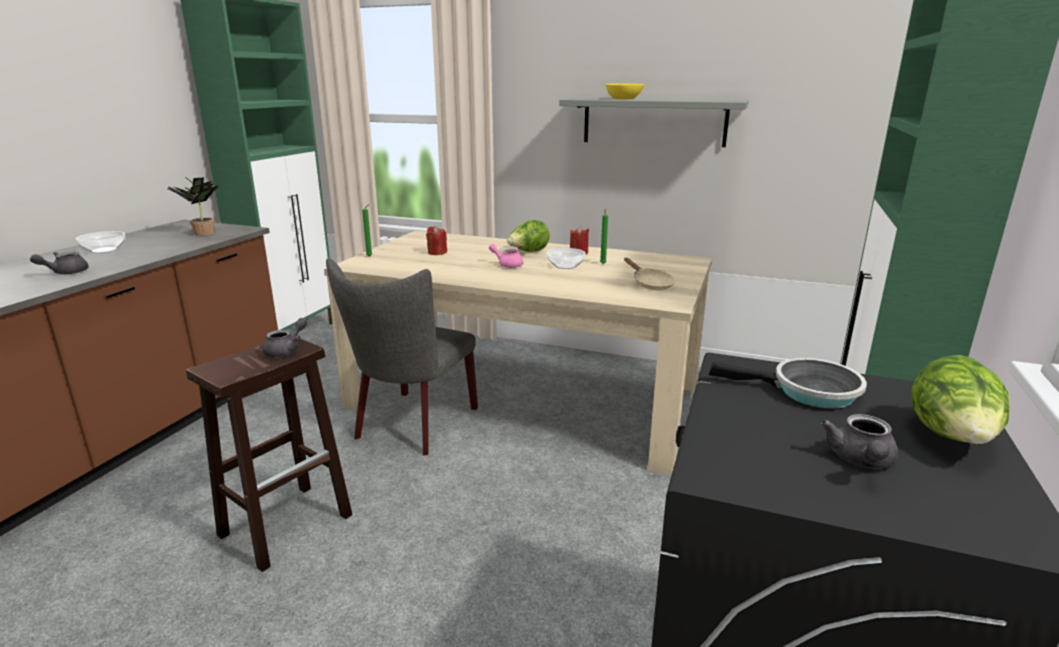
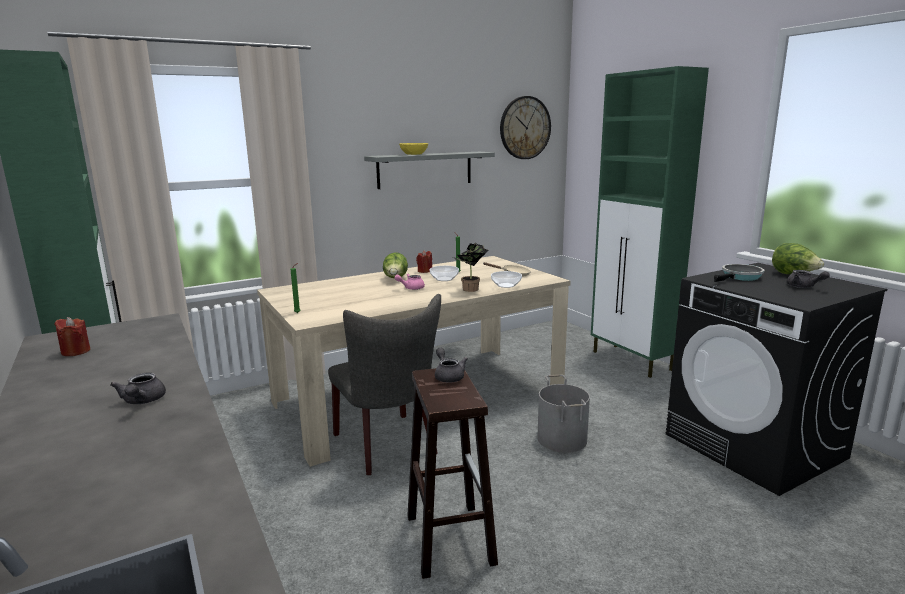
camera: 50 degrees left, 5 degrees down
bowl [76,231,125,253] -> bowl moved to [491,271,522,288]
potted plant [167,178,218,236] -> potted plant moved to [453,242,488,292]
red candle [426,226,447,255] -> red candle moved to [54,317,90,356]
none -> wall clock [500,96,551,159]
none -> grey bucket [537,375,590,453]

